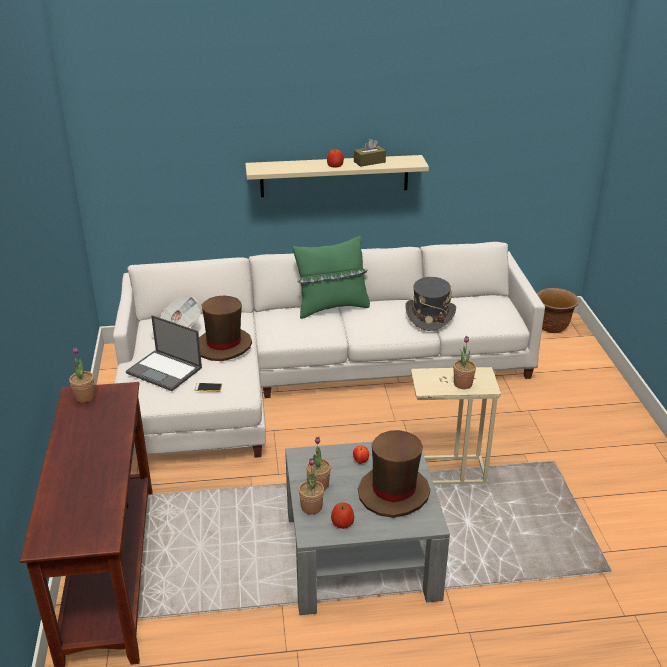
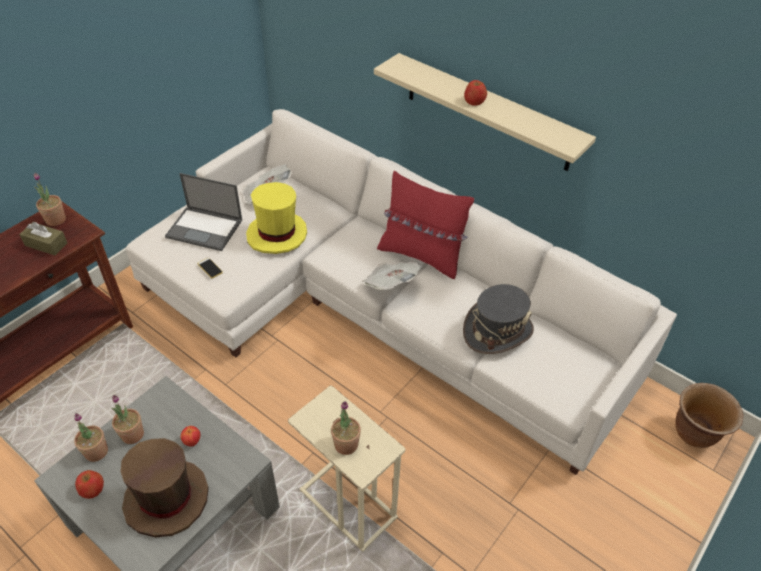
camera: 45 degrees right, 15 degrees up
laptop [126,315,202,391] -> laptop turned 60 degrees counterclockwise [165,173,242,251]
brown hat [199,295,252,361] -> yellow hat [246,182,307,254]
green pillow [293,236,370,319] -> red pillow [377,171,474,279]
brown tissue box [354,139,386,167] -> brown tissue box moved to [19,222,67,255]
none -> newspaper [362,262,422,290]

